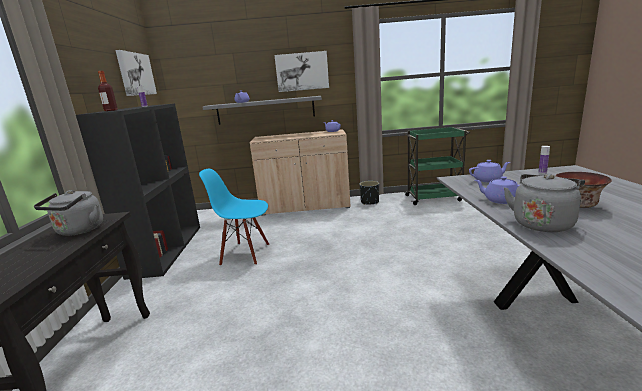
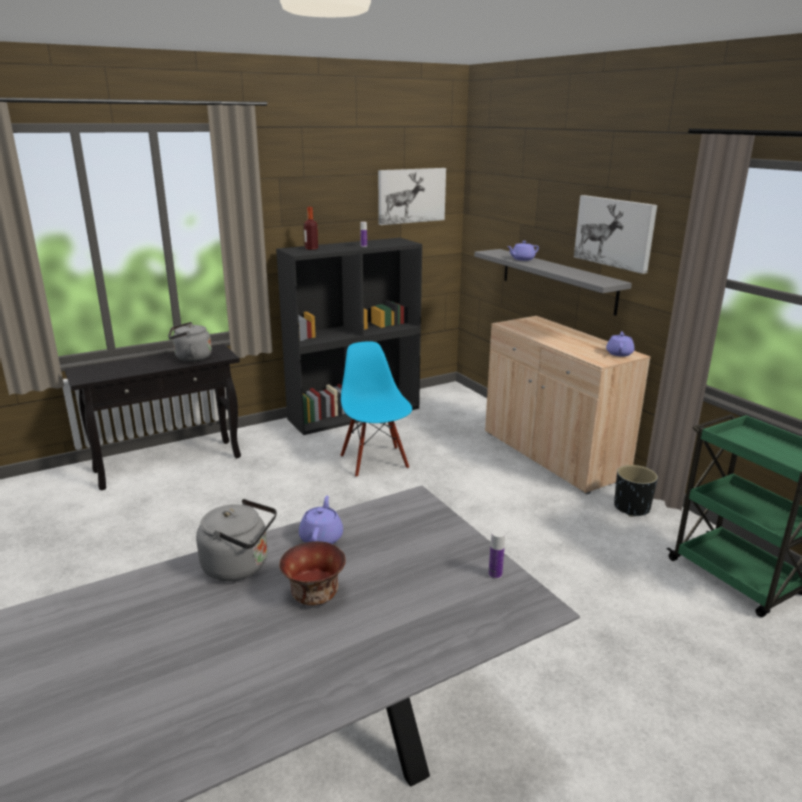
camera: 60 degrees right, 5 degrees up
purple teapot [469,160,510,182] -> none

